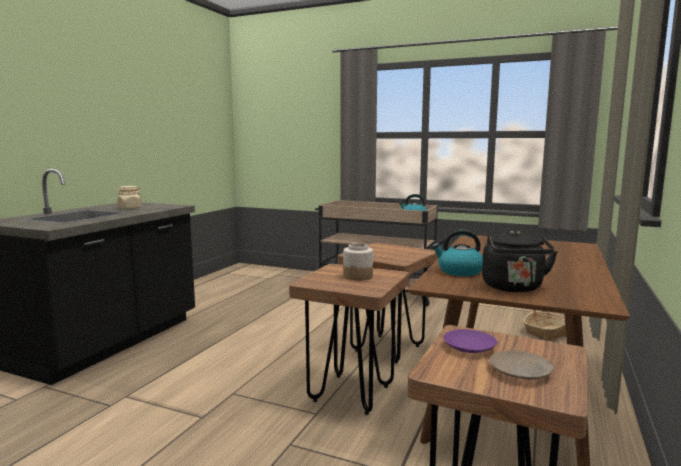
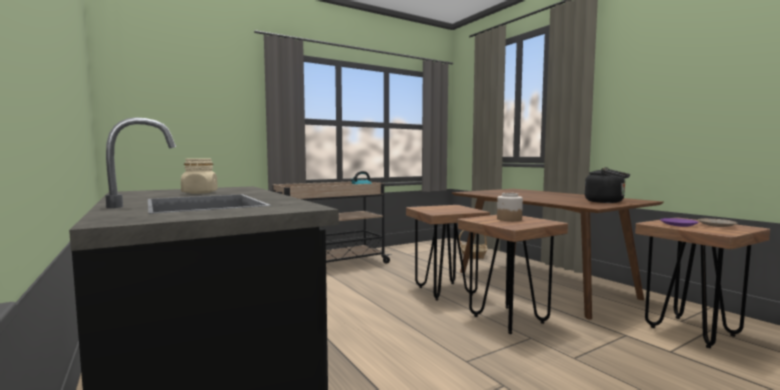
camera: 55 degrees left, 5 degrees down
kettle [432,230,483,276] -> none

